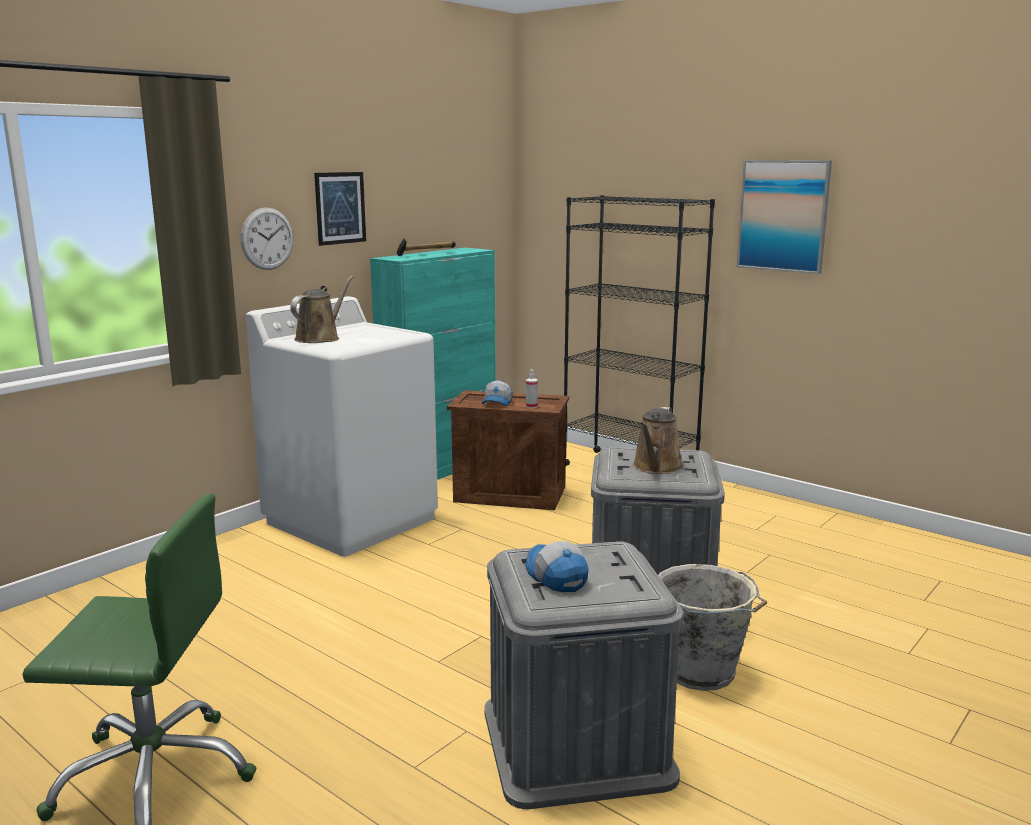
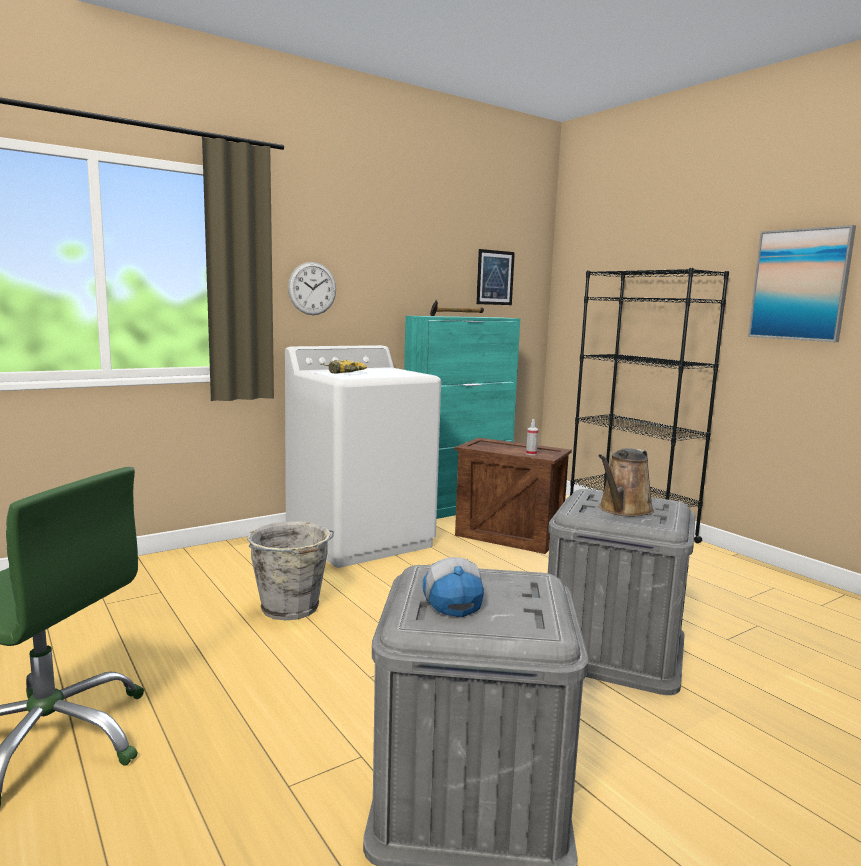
camera: 15 degrees right, 5 degrees down
brown watering can [290,276,354,343] -> power drill [320,360,367,373]
picture [314,172,366,246] -> picture moved to [476,249,515,305]
cap [482,380,513,406] -> none
grey bucket [658,564,767,691] -> grey bucket moved to [247,521,334,620]

